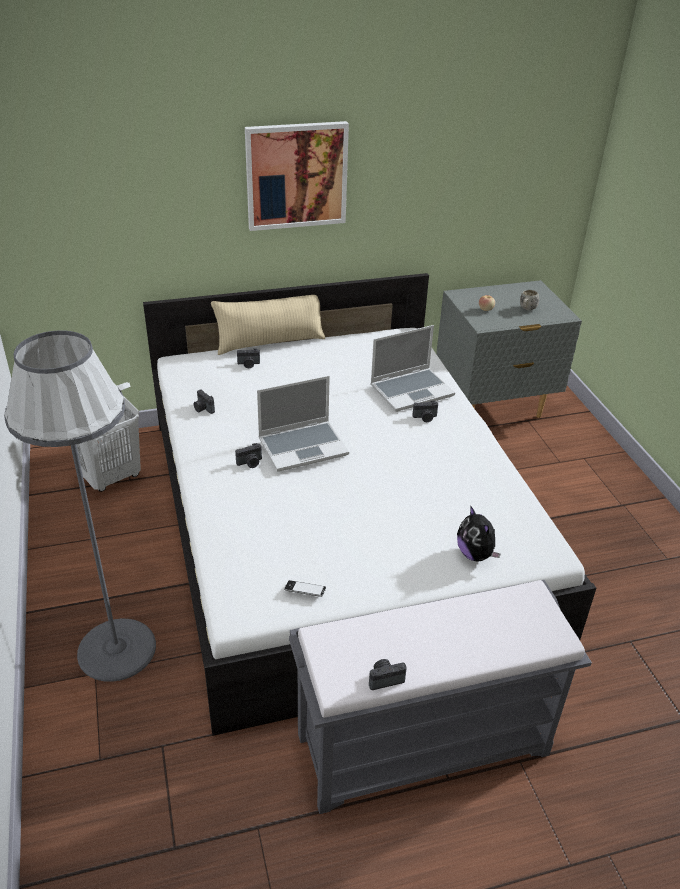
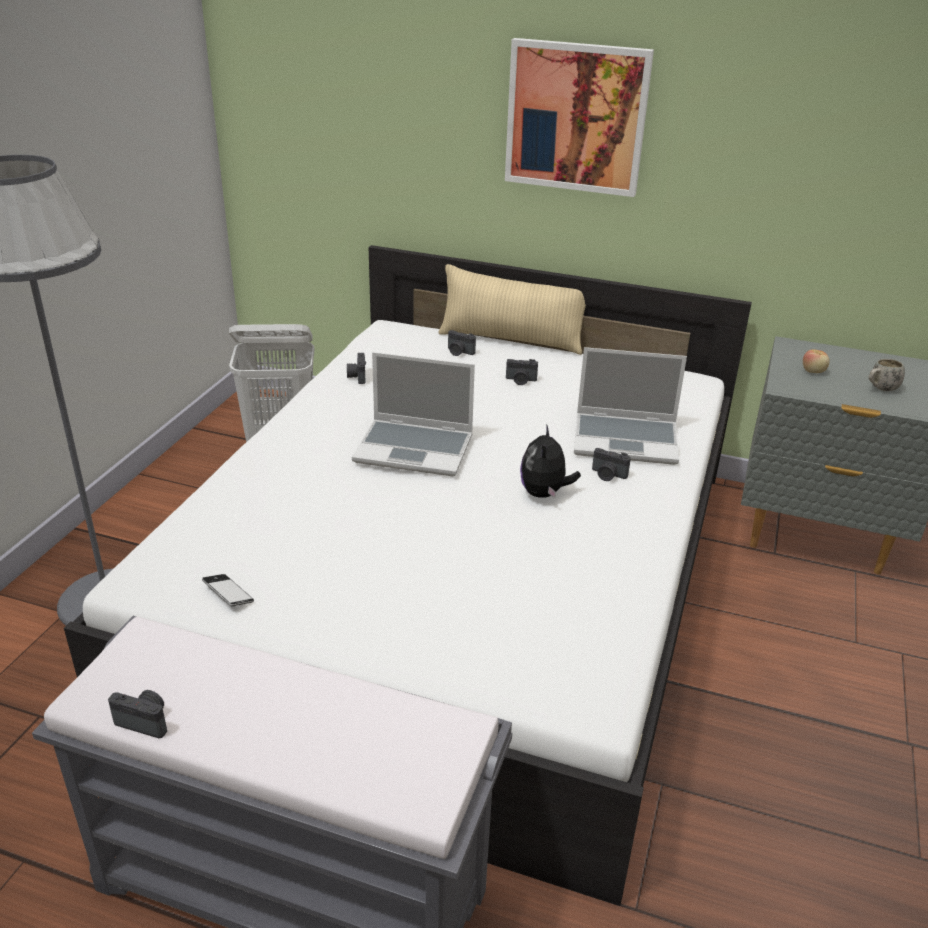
camera: 35 degrees right, 5 degrees down
camera [235,443,262,468] -> camera moved to [506,359,538,385]
plush toy [457,505,501,562] -> plush toy moved to [520,424,581,499]

